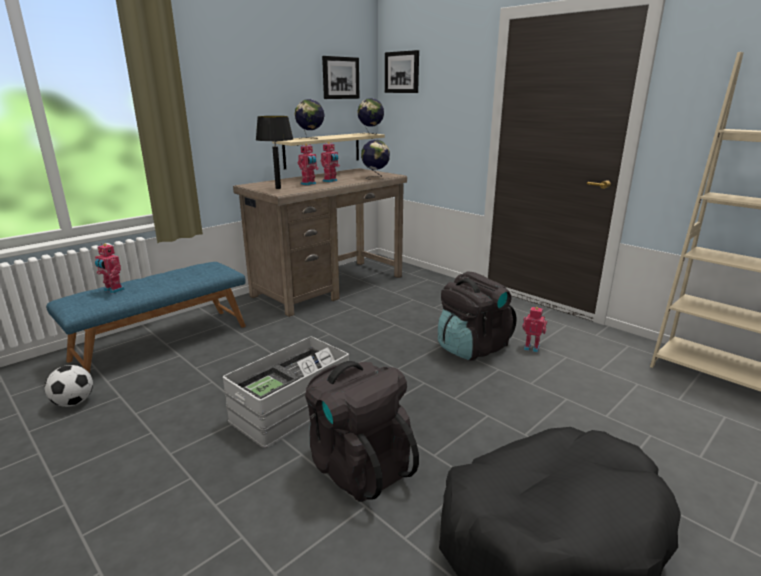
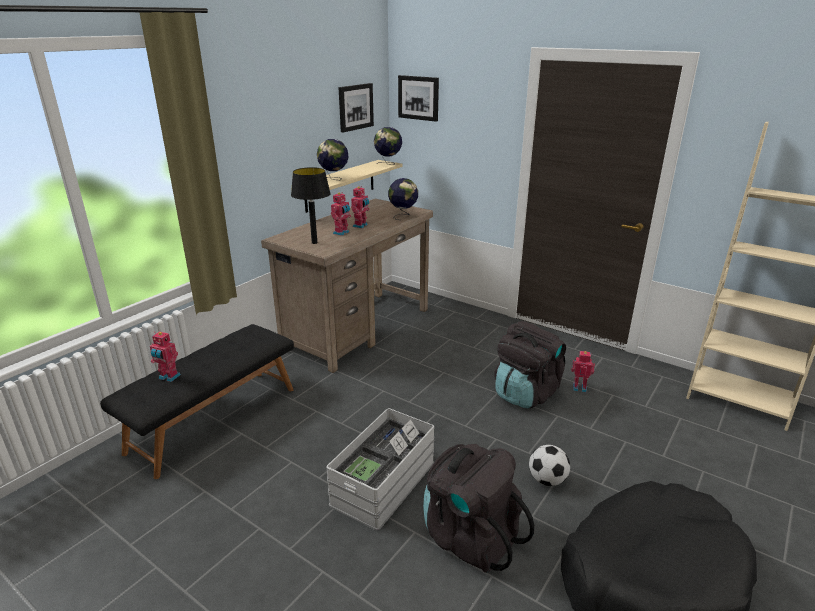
camera: 10 degrees left, 5 degrees up
football [45,365,93,407] -> football moved to [529,445,570,486]
blue bench [46,262,246,373] -> black bench [100,324,294,479]

